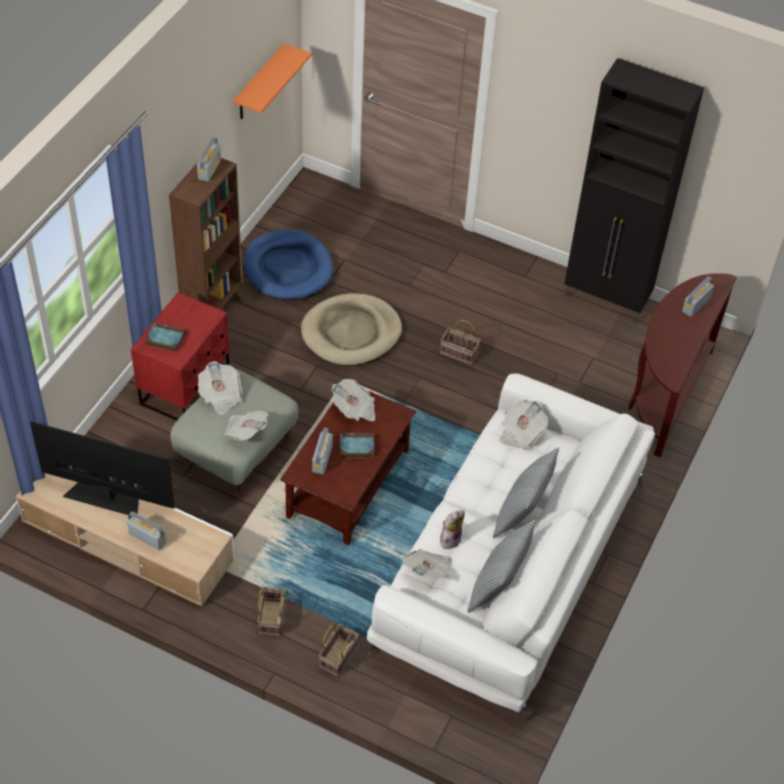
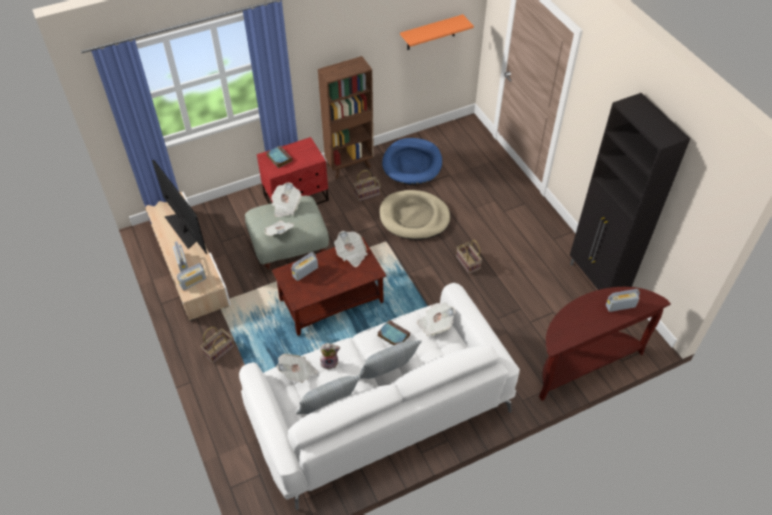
camera: 40 degrees right, 0 degrees up
radio [197,137,221,182] -> radio moved to [177,263,206,290]
basket [319,624,359,677] -> basket moved to [353,170,381,201]
book [340,433,374,458] -> book moved to [378,320,410,345]

